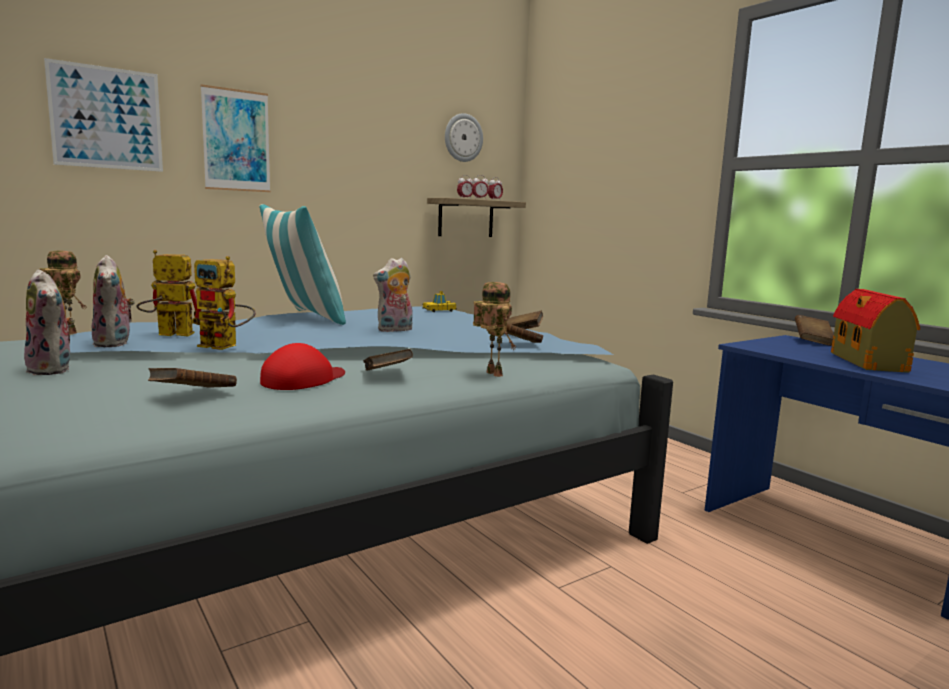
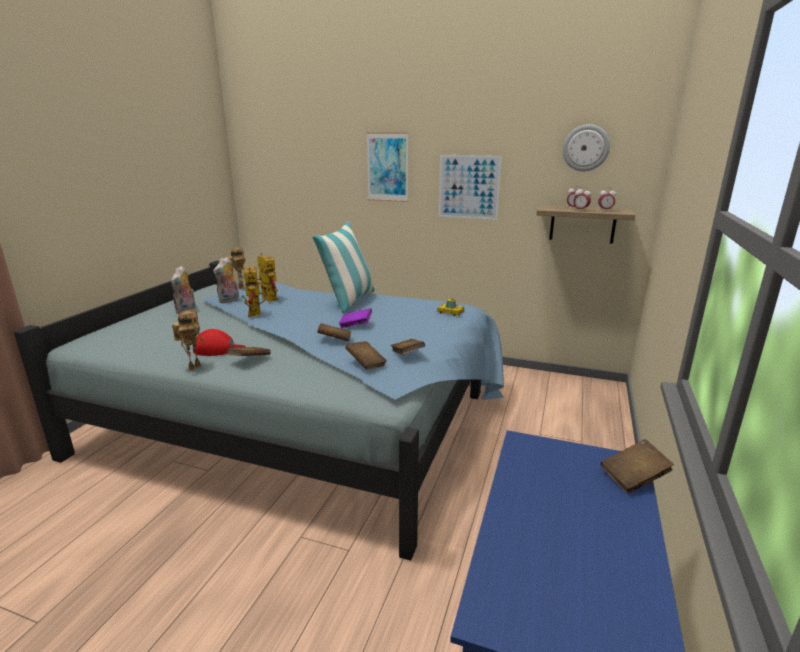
camera: 55 degrees right, 10 degrees up
picture [44,58,163,172] -> picture moved to [438,155,502,220]
brown book [148,368,237,387] -> brown book moved to [317,323,351,341]
plush toy [373,258,413,332] -> purple book [339,308,372,328]
toy robot [473,282,516,377] -> toy robot moved to [172,310,204,371]
toy house [831,289,920,373] -> none

